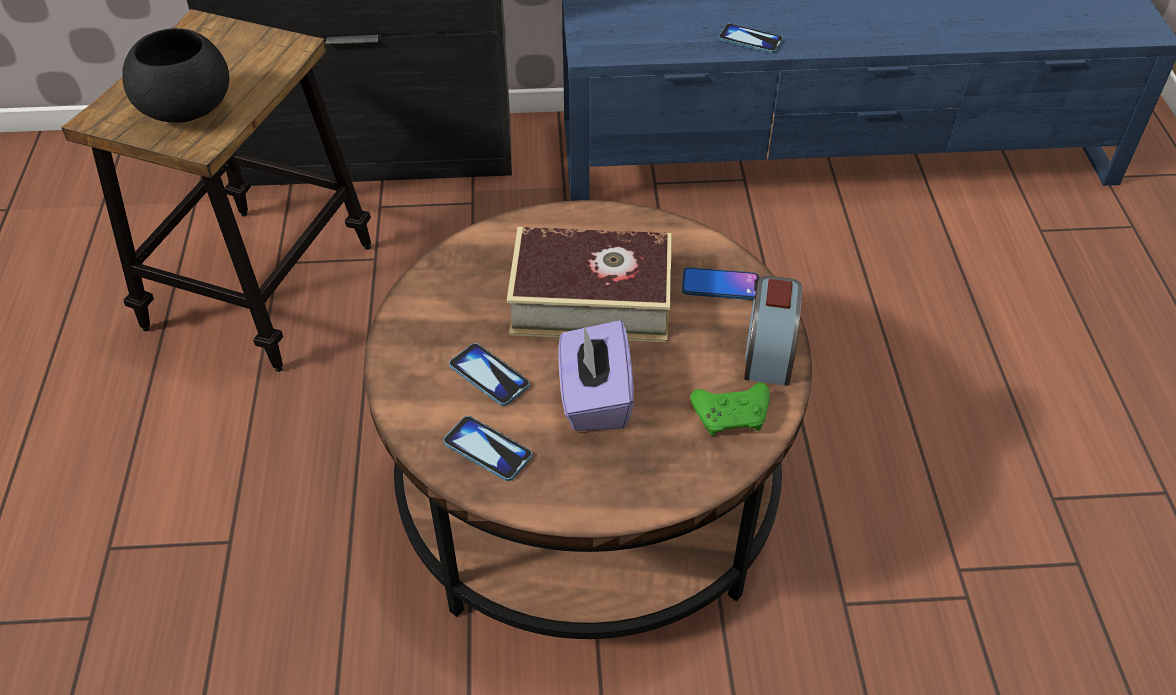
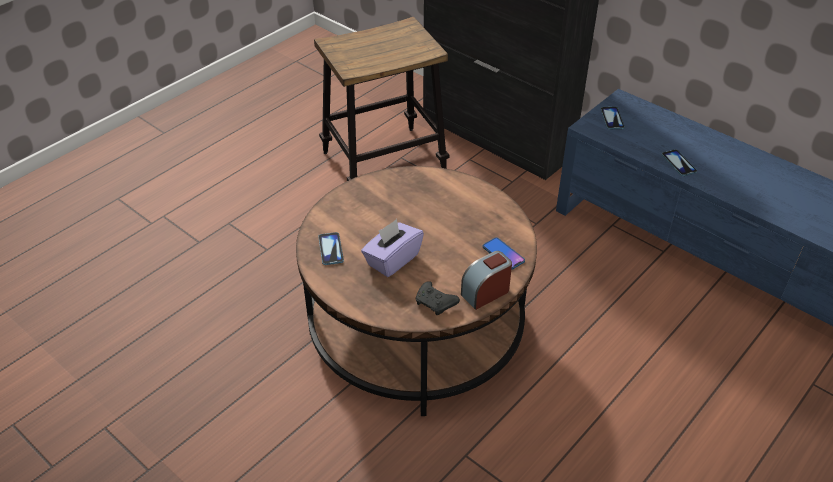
camera: 45 degrees right, 5 degrees down
black bowl [122,28,229,123] -> none
phone [449,343,530,406] -> phone moved to [600,107,625,129]
book [507,227,672,342] -> none
green game controller [691,382,770,436] -> black game controller [416,281,460,315]

